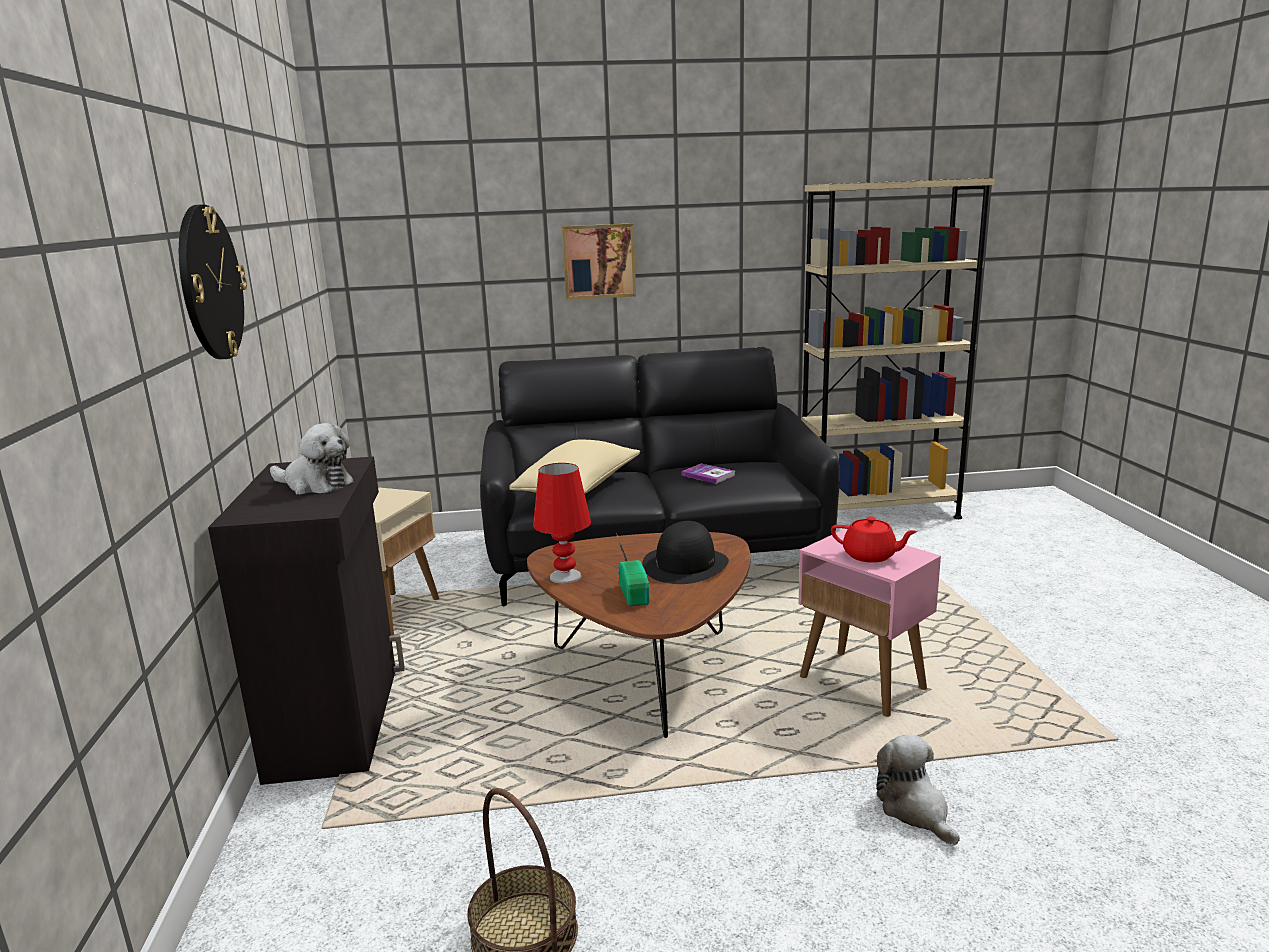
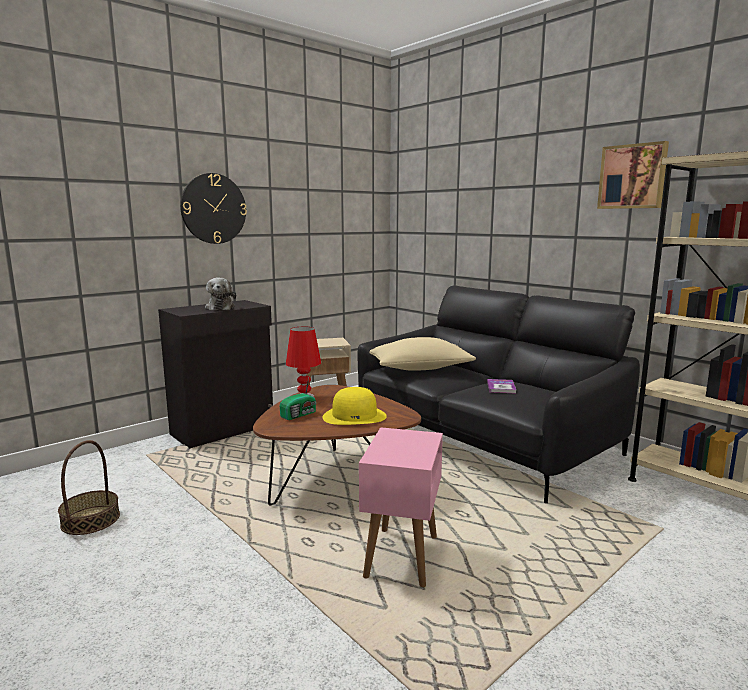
camera: 55 degrees right, 5 degrees down
picture [562,223,636,300] -> picture moved to [597,141,669,209]
black hat [642,521,729,584] -> yellow hat [323,387,387,425]
red teapot [831,517,918,563] -> none
plush toy [876,735,960,845] -> none

